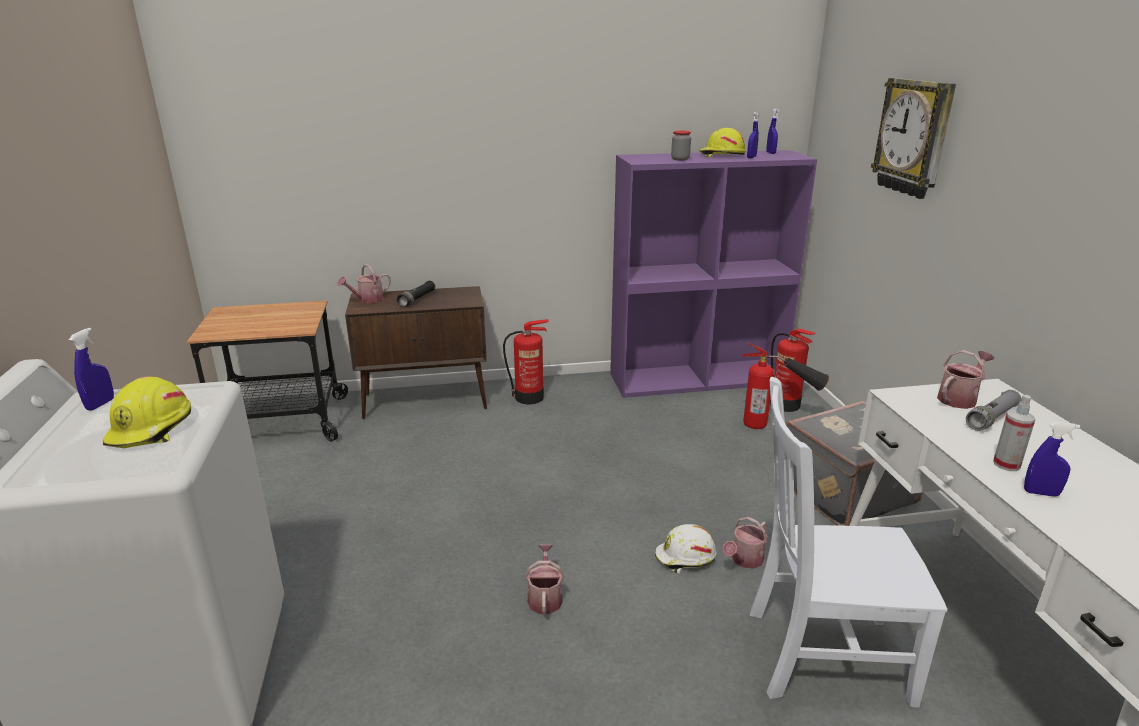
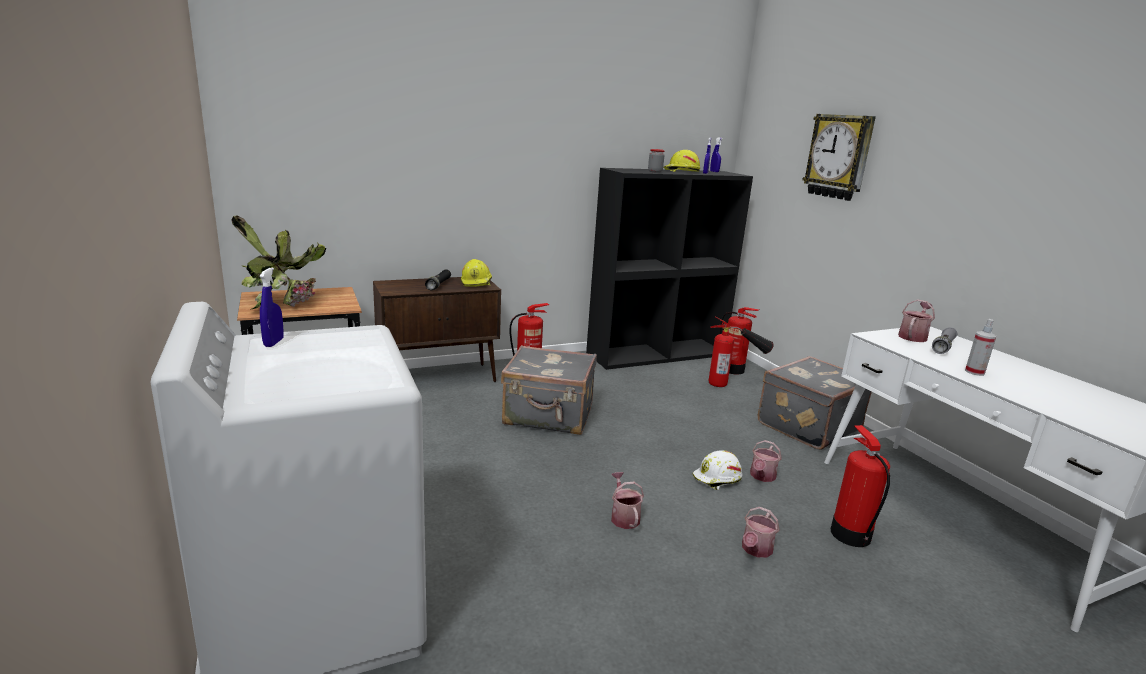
camera: 15 degrees left, 5 degrees down
yellow hard hat [103,376,191,448] -> yellow hard hat moved to [461,259,492,287]
watering can [337,264,391,303] -> watering can moved to [742,507,779,558]
purple bookcase [610,150,817,398] -> black bookcase [586,168,753,370]
white chair [750,377,948,708] -> fire extinguisher [831,425,890,547]
blue spray bottle [1024,422,1080,497] -> none
none -> potted plant [232,215,326,310]
none -> grey suitcase [501,345,597,435]

